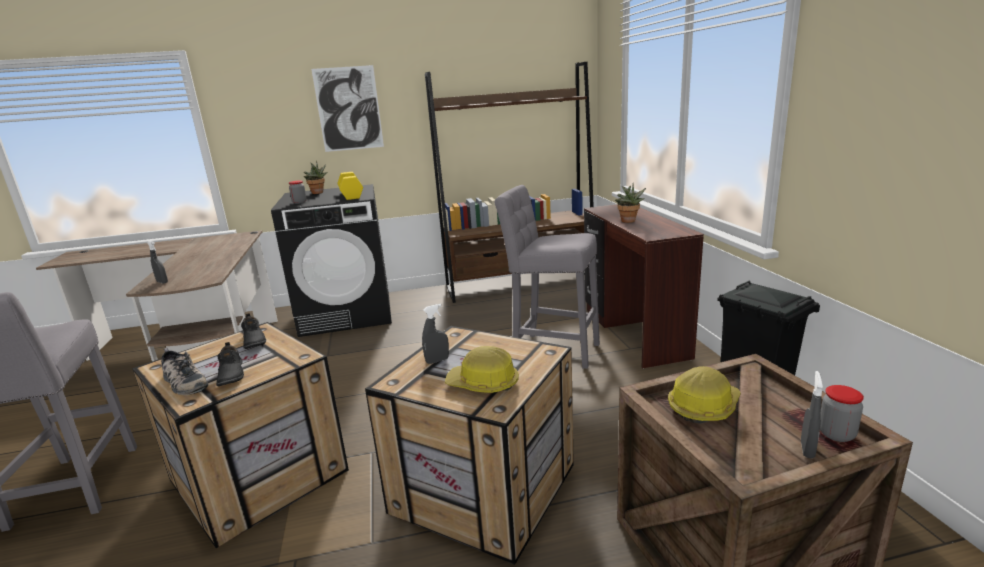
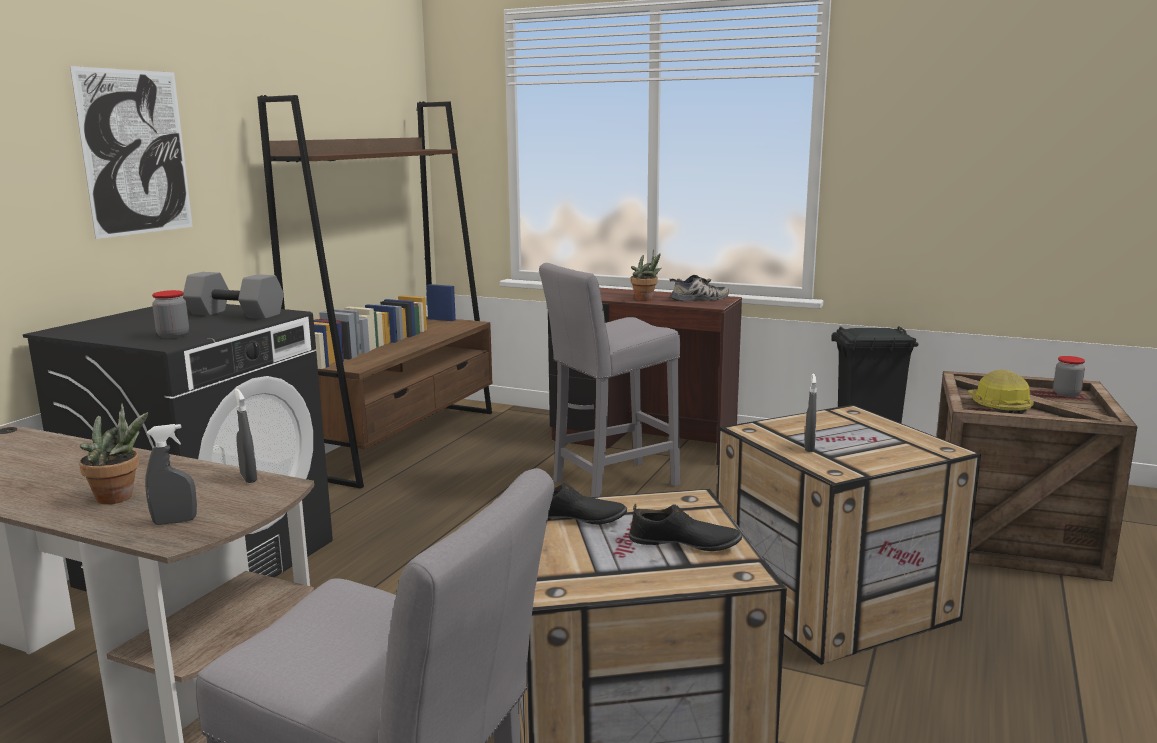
camera: 55 degrees left, 5 degrees down
shoe [161,348,208,395] -> shoe moved to [669,275,729,301]
potted plant [304,161,327,194] -> potted plant moved to [79,403,148,504]
yellow dumbbell [337,172,363,200] -> grey dumbbell [183,272,284,319]
hard hat [445,346,519,393] -> none
grey spray bottle [801,371,823,459] -> grey spray bottle moved to [235,388,257,483]

